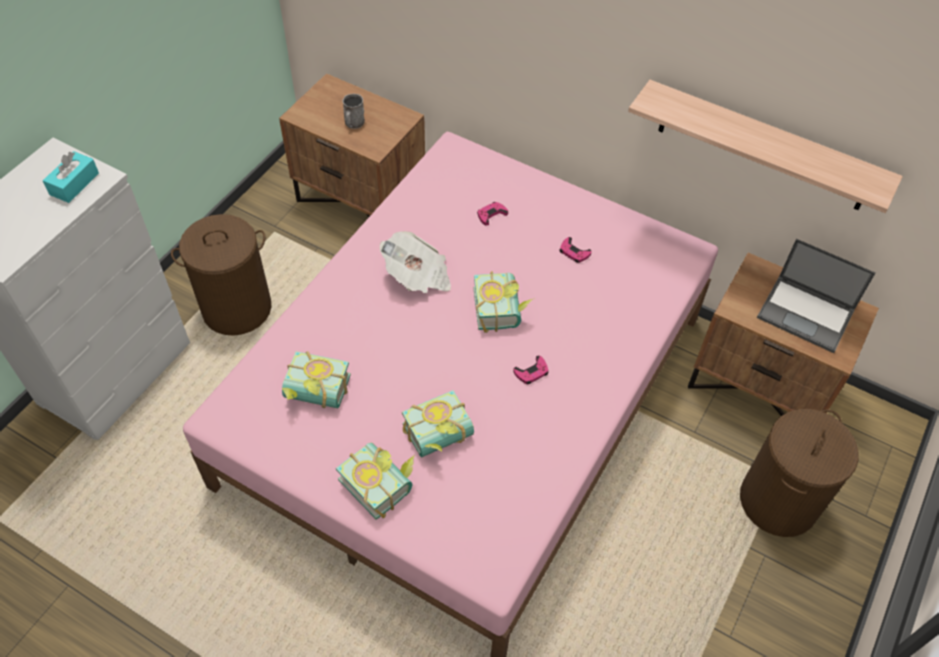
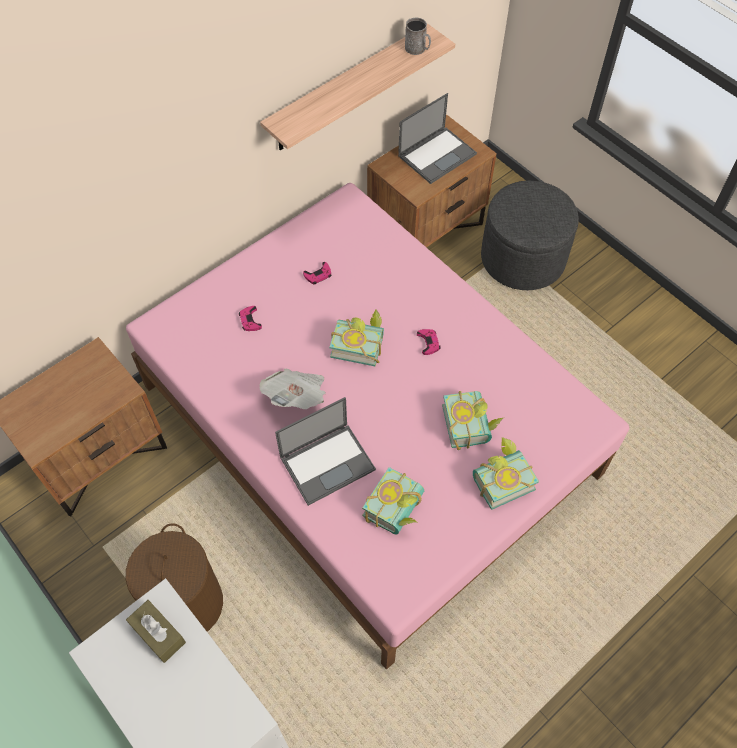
camera: 70 degrees left, 5 degrees up
turquoise tissue box [43,151,99,203] -> brown tissue box [126,600,186,663]
grey mug [342,94,365,129] -> grey mug moved to [405,17,431,55]
brown laundry basket [740,409,859,537] -> grey ottoman [481,181,579,290]
none -> laptop [275,397,376,506]

